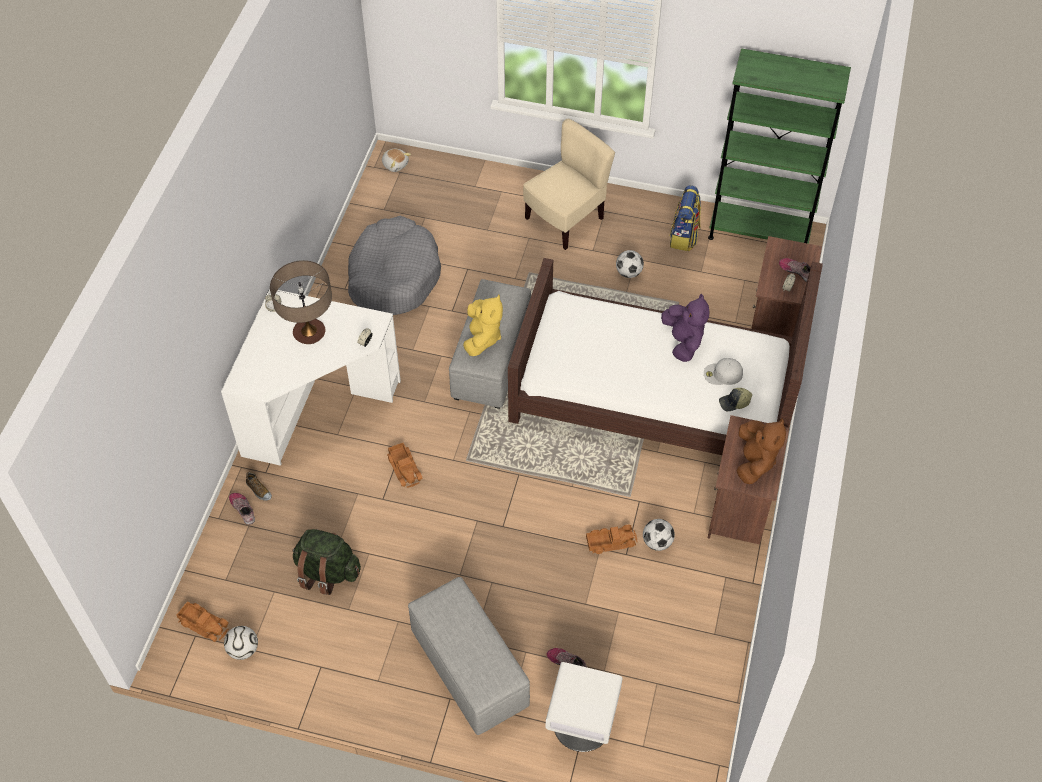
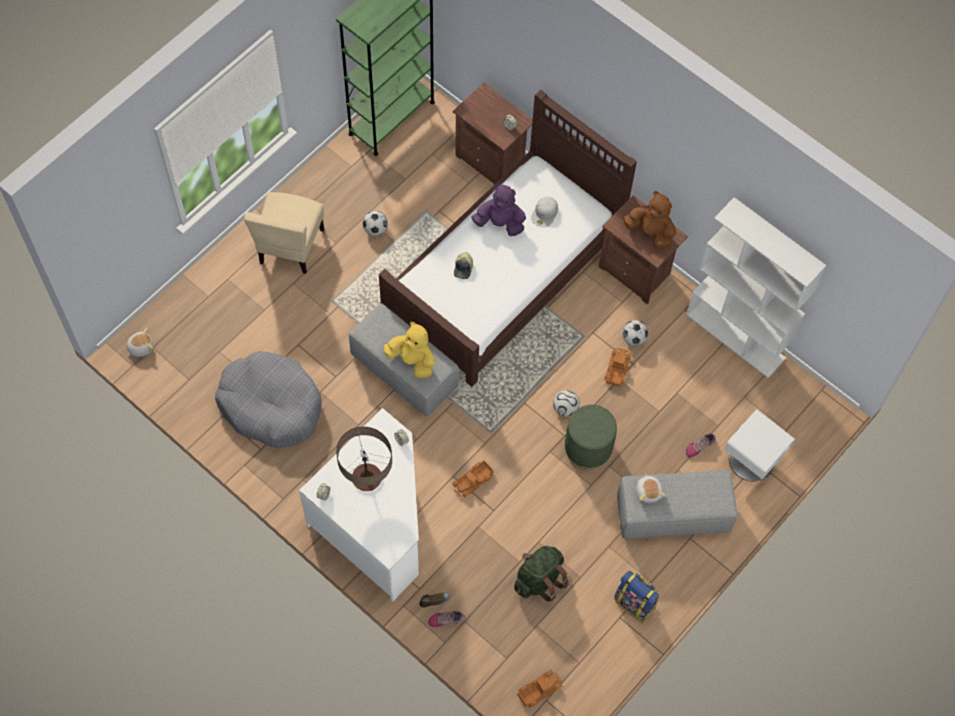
camera: 65 degrees left, 10 degrees up
football [224,626,258,660] -> football moved to [553,390,580,417]
toy truck [387,443,423,488] -> toy truck turned 135 degrees clockwise [452,460,494,498]
beige chair [523,118,615,250] -> beige chair turned 150 degrees counterclockwise [244,192,324,274]
backpack [670,185,701,251] -> backpack moved to [614,571,660,623]
cap [719,388,752,411] -> cap moved to [454,252,473,279]
shoe [779,258,811,282] -> none
none -> green ottoman [565,405,617,469]
none -> plush toy [636,474,666,503]
none -> white bookcase [686,197,826,378]

